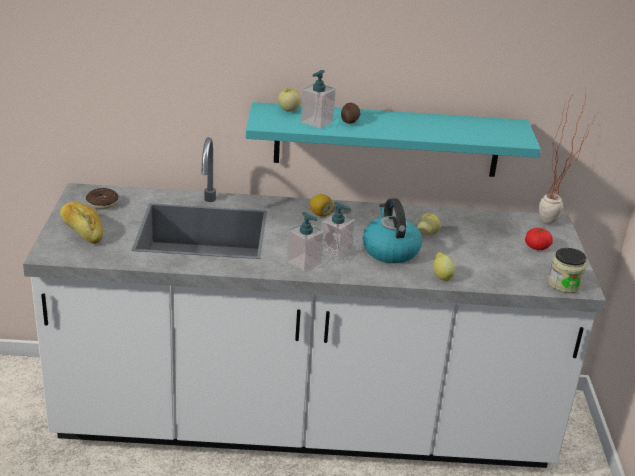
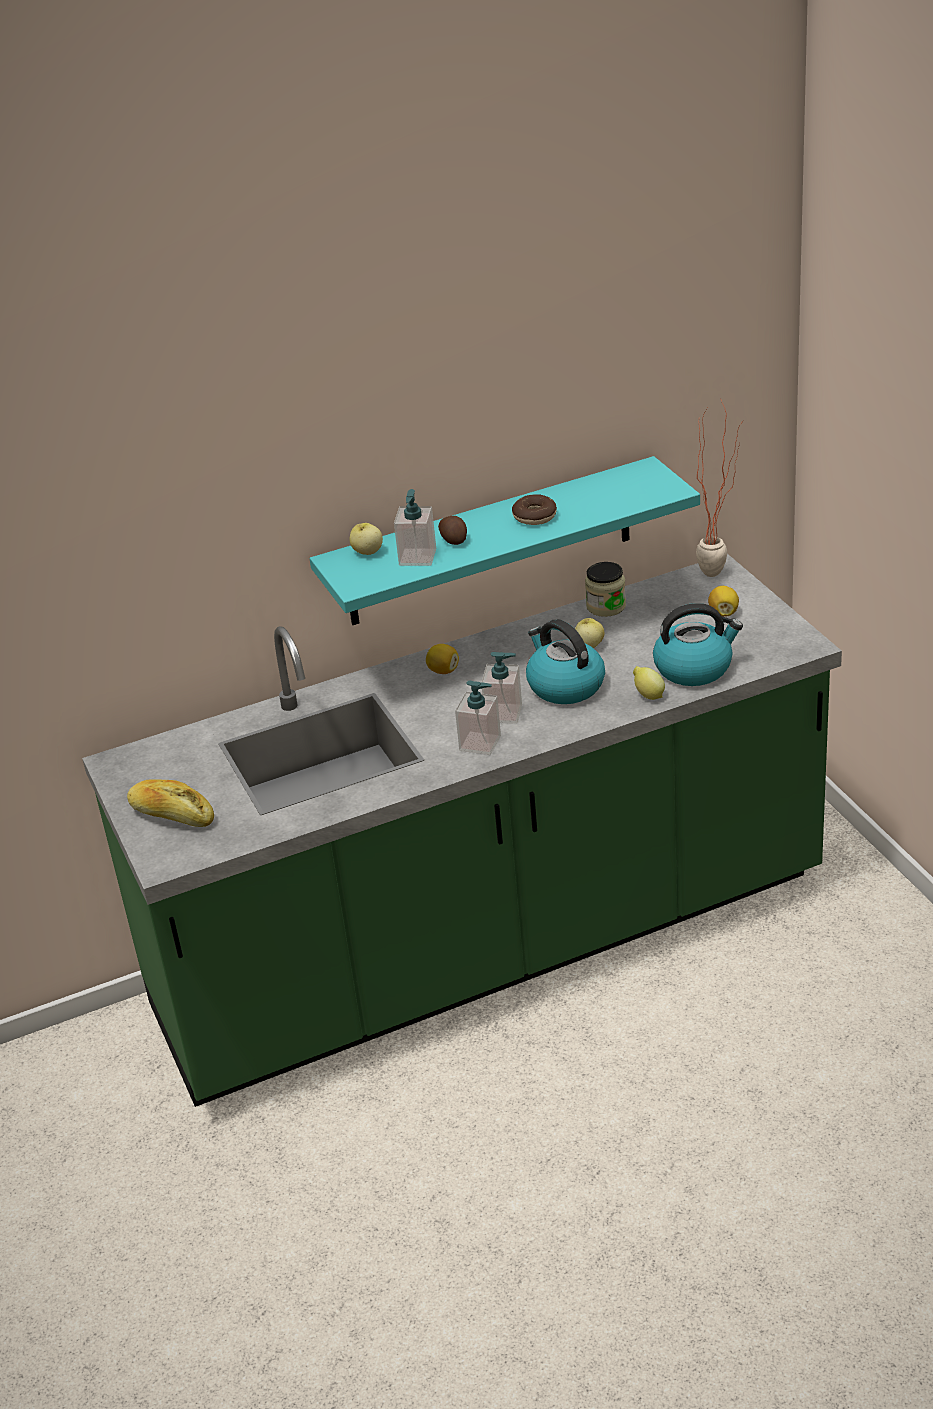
camera: 20 degrees left, 5 degrees up
white counter [23,137,606,468] -> green counter [82,554,842,1107]
donut [86,188,119,210] -> donut moved to [512,494,557,525]
tomato [525,228,553,250] -> lemon [708,586,739,617]
jar [548,248,587,293] -> jar moved to [585,562,626,617]
none -> kettle [653,603,743,686]

